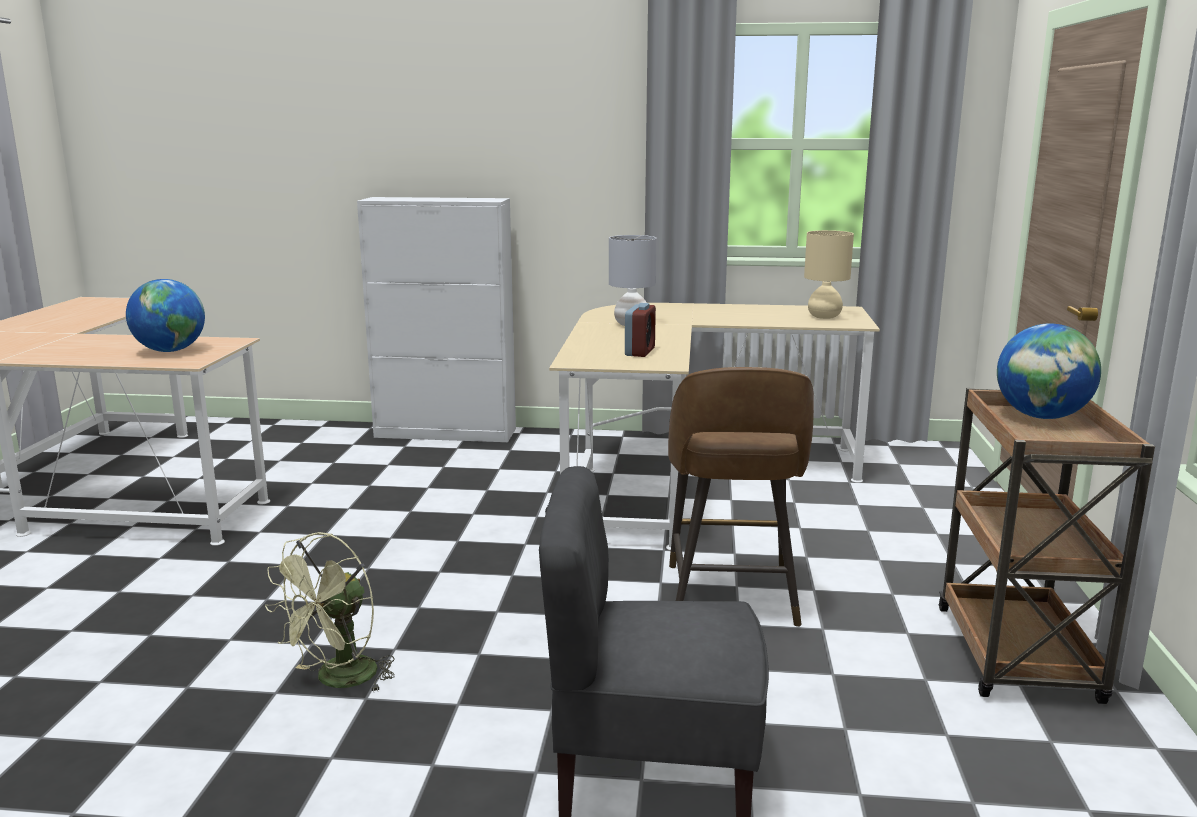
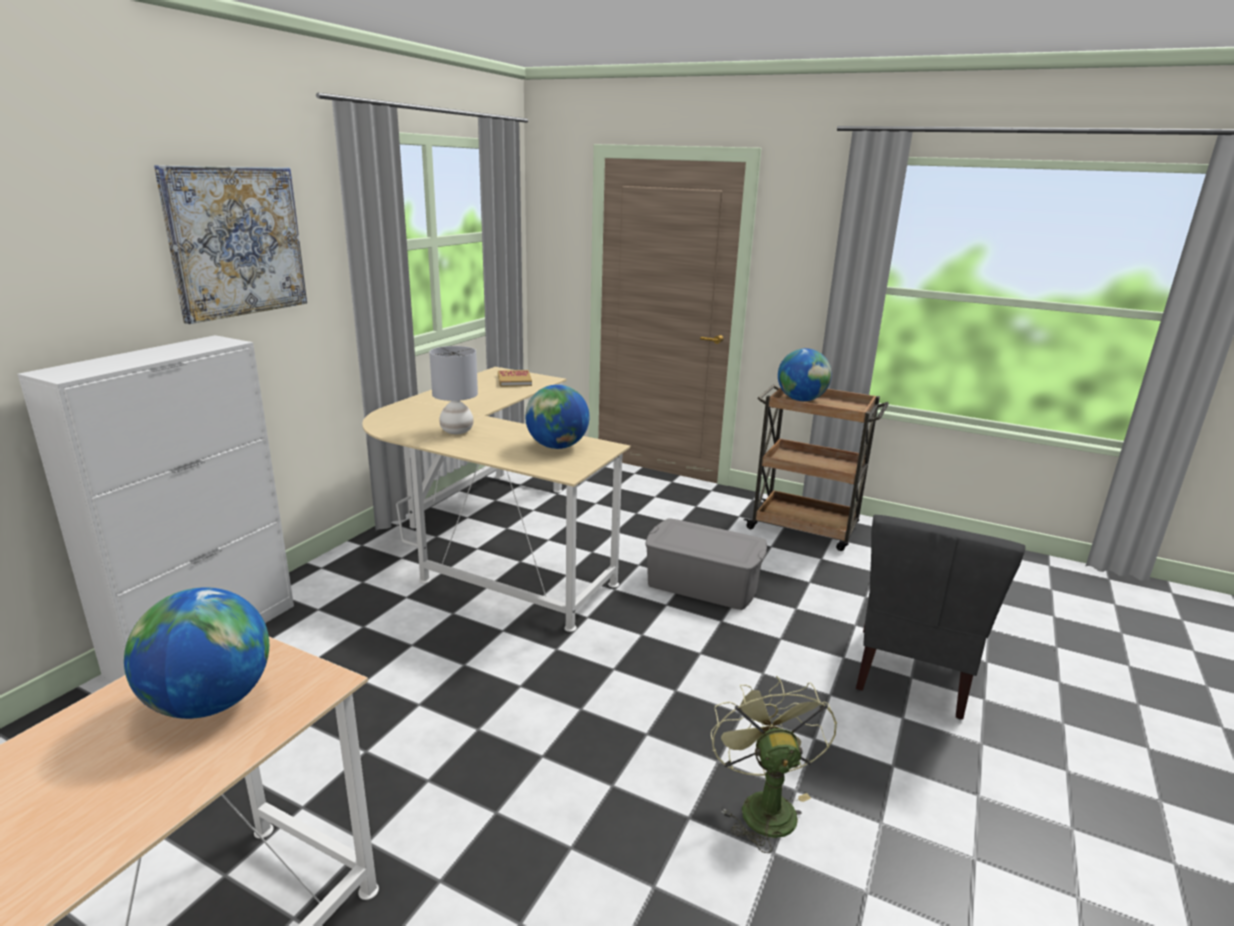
camera: 70 degrees left, 5 degrees up
green fan [265,532,395,691] -> green fan turned 150 degrees counterclockwise [711,676,837,853]
alarm clock [625,303,656,357] -> globe [525,385,589,449]
brown stool [668,367,814,627] -> grey storage box [645,518,767,610]
beige table lamp [804,230,854,319] -> book [498,370,532,387]
none -> picture [154,165,307,324]

